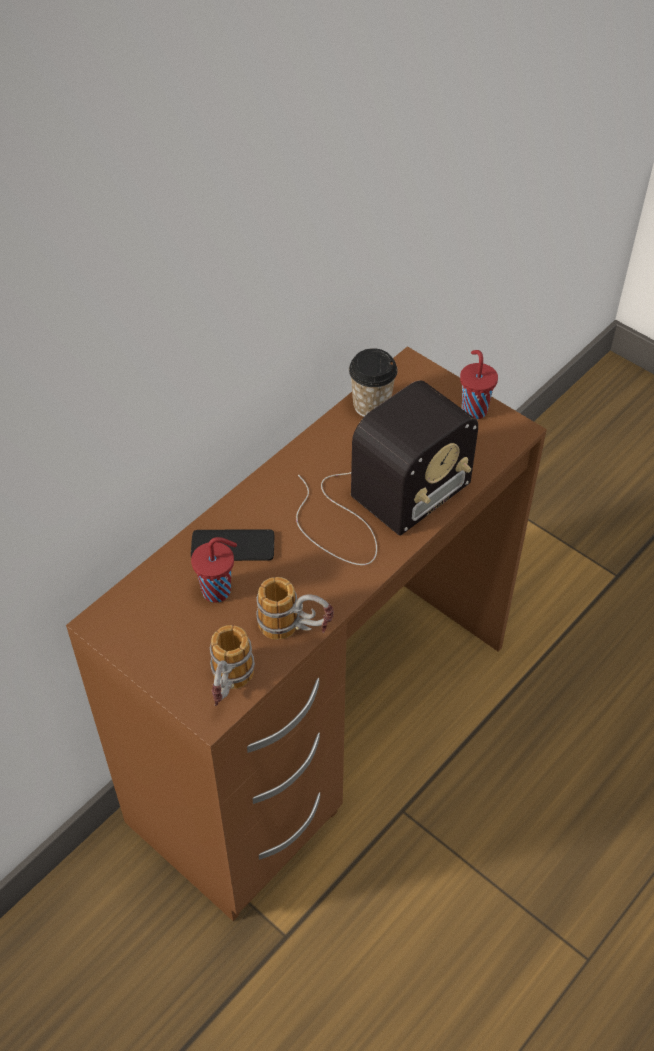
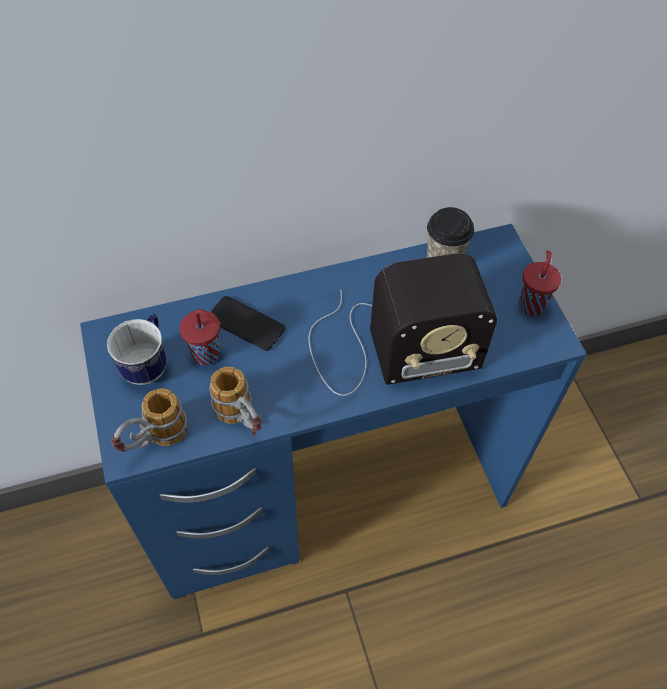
camera: 30 degrees right, 5 degrees up
brown desk [66,346,547,921] -> blue desk [80,224,587,599]
none -> mug [107,314,167,385]

